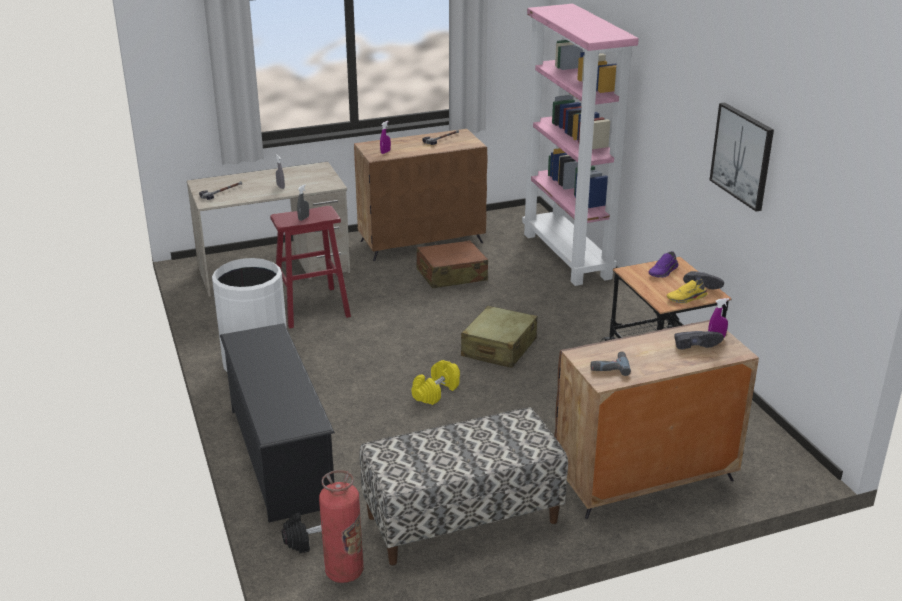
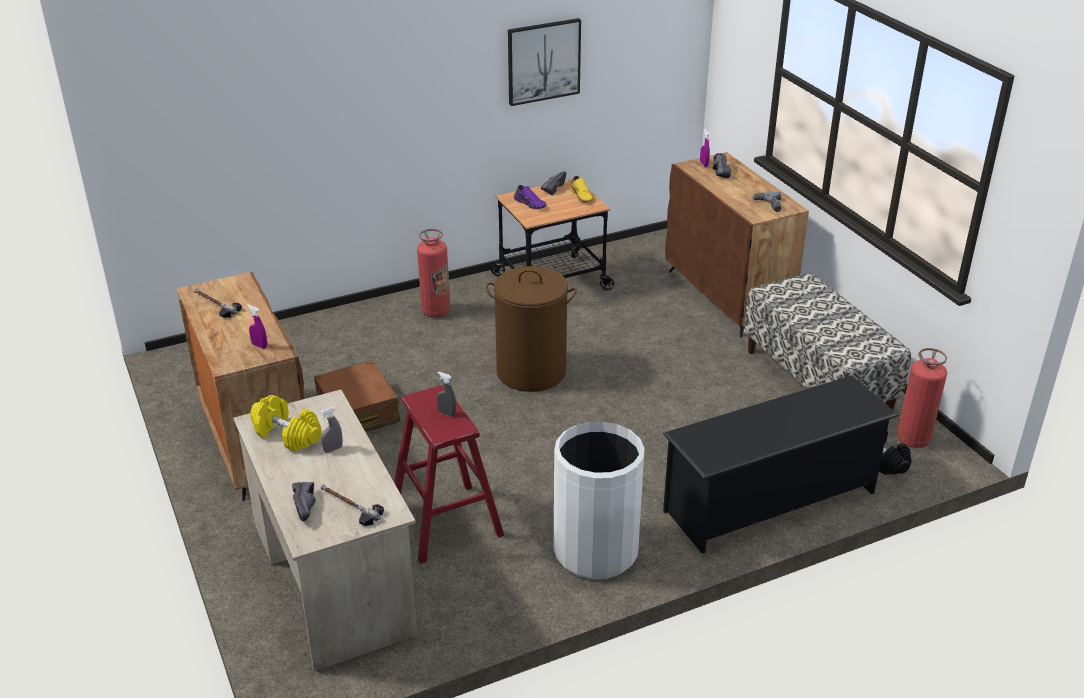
camera: 95 degrees left, 5 degrees up
yellow dumbbell [412,360,460,405] -> yellow dumbbell moved to [250,395,321,451]
beige suitcase [461,306,537,368] -> brown laundry basket [486,266,577,392]
pink bookcase [522,4,639,286] -> none
none -> black shoe [292,482,316,521]
none -> fire extinguisher [417,229,451,318]

